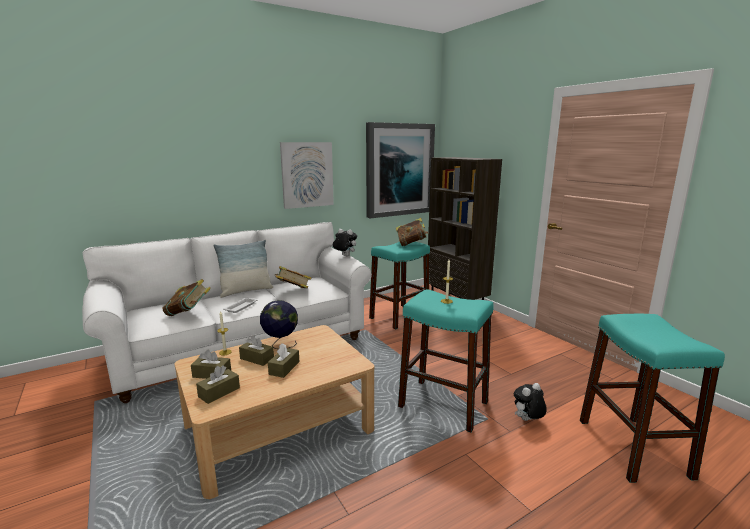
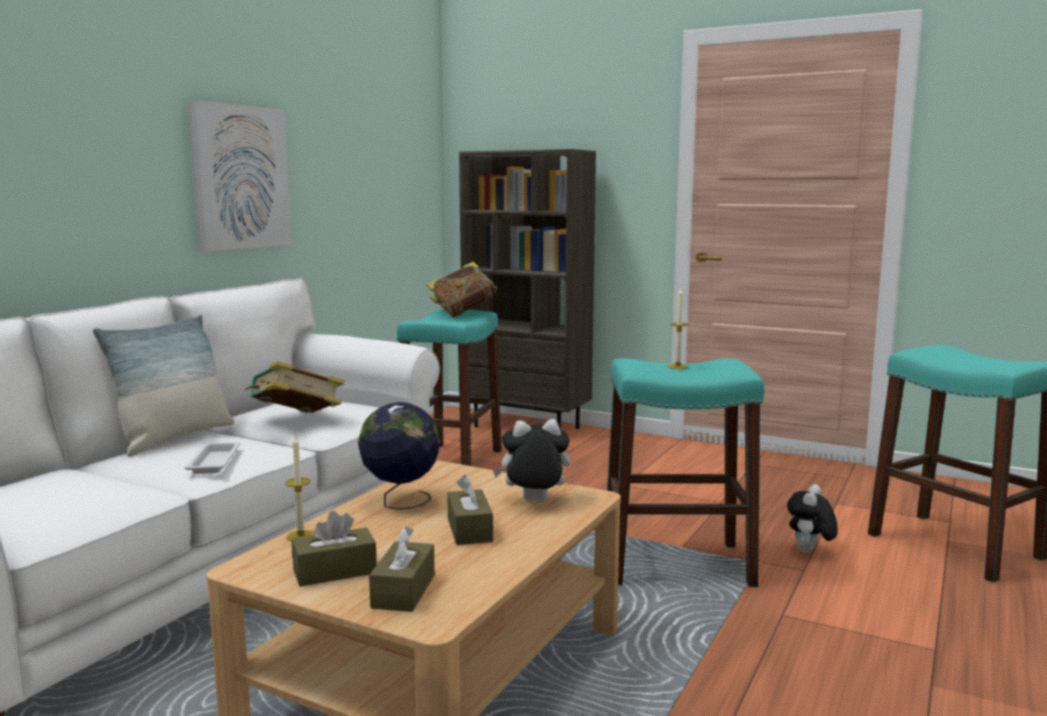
camera: 30 degrees left, 5 degrees down
book [162,279,211,316] -> none
brown tissue box [239,335,274,366] -> none
plush toy [333,229,357,257] -> plush toy moved to [492,419,570,502]
picture [366,122,435,218] -> none

